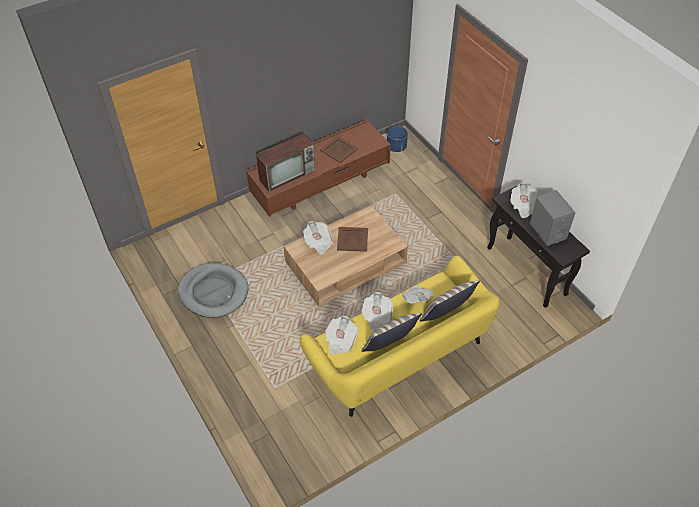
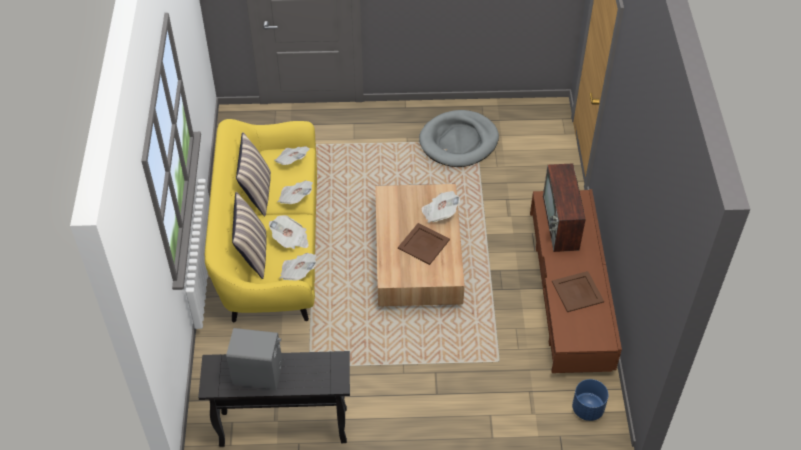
camera: 120 degrees right, 0 degrees up
newspaper [510,182,539,218] -> newspaper moved to [280,253,316,280]

